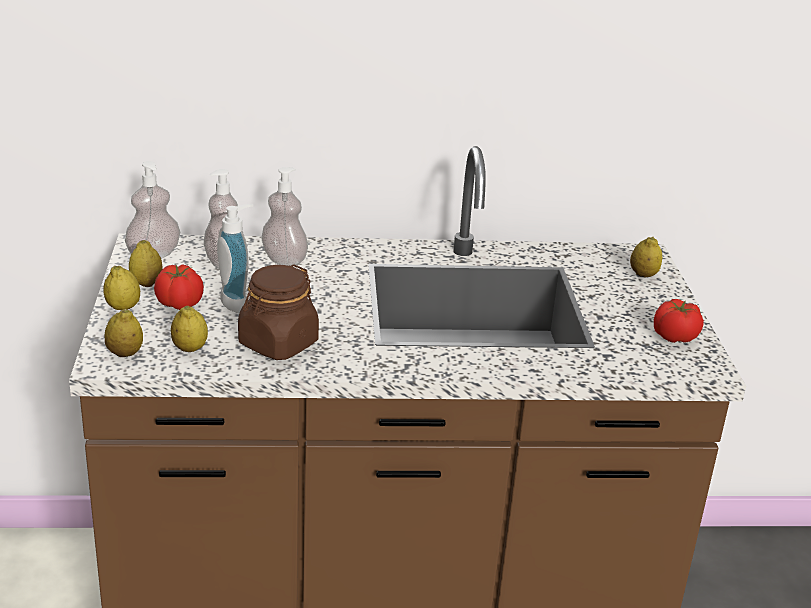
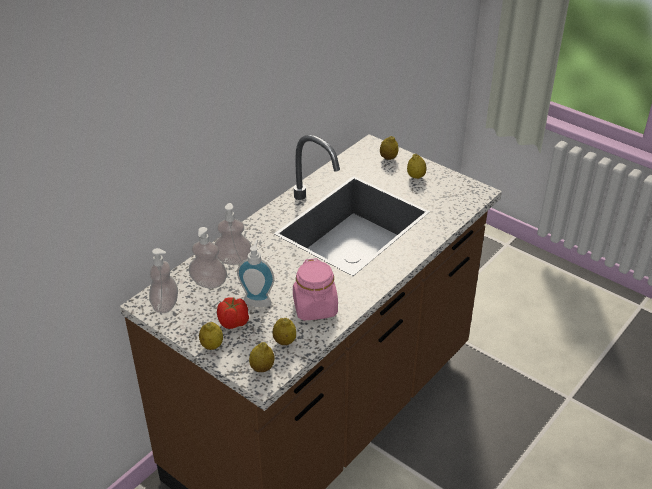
camera: 45 degrees left, 10 degrees up
lemon [129,240,163,287] -> lemon moved to [407,154,426,179]
brown jar [238,264,319,360] -> pink jar [293,258,338,321]
tomato [654,299,704,343] -> none

